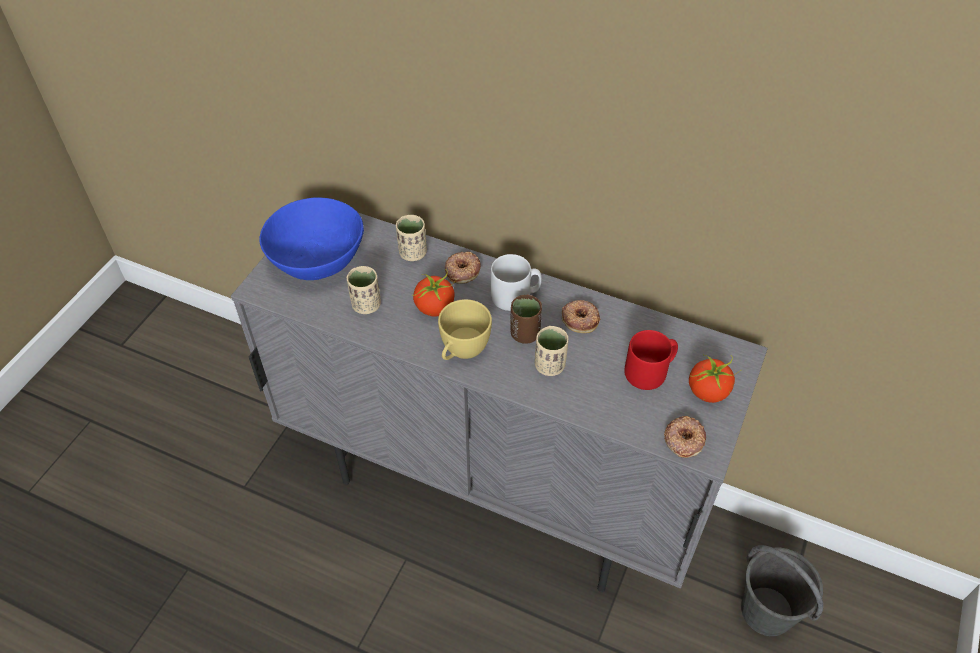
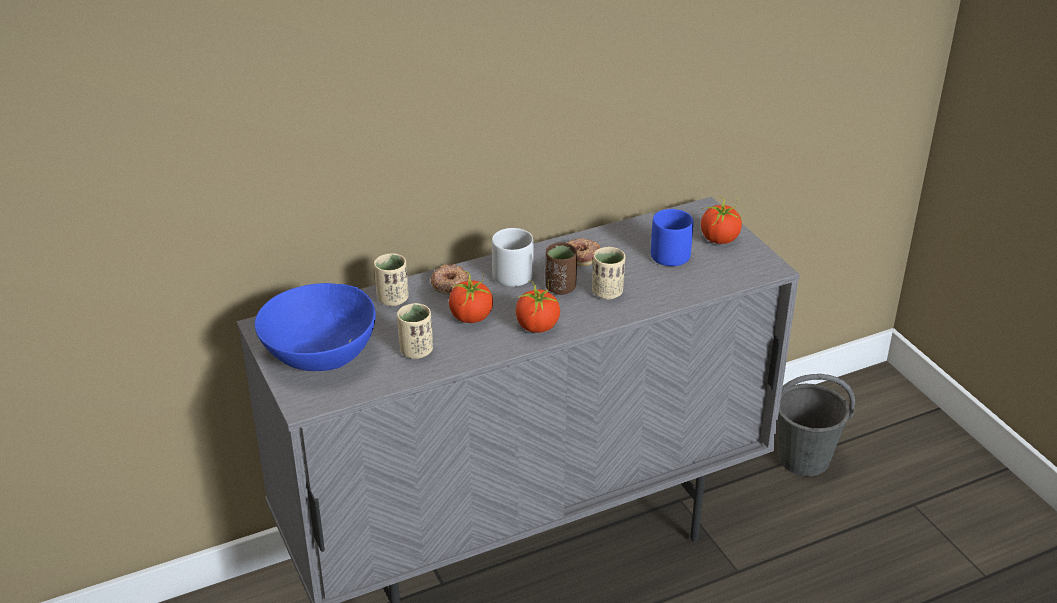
camera: 50 degrees left, 15 degrees down
yellow cup [438,299,492,360] -> tomato [515,281,560,333]
red mug [624,330,678,390] -> blue mug [651,209,694,266]
donut [664,416,706,458] -> none

